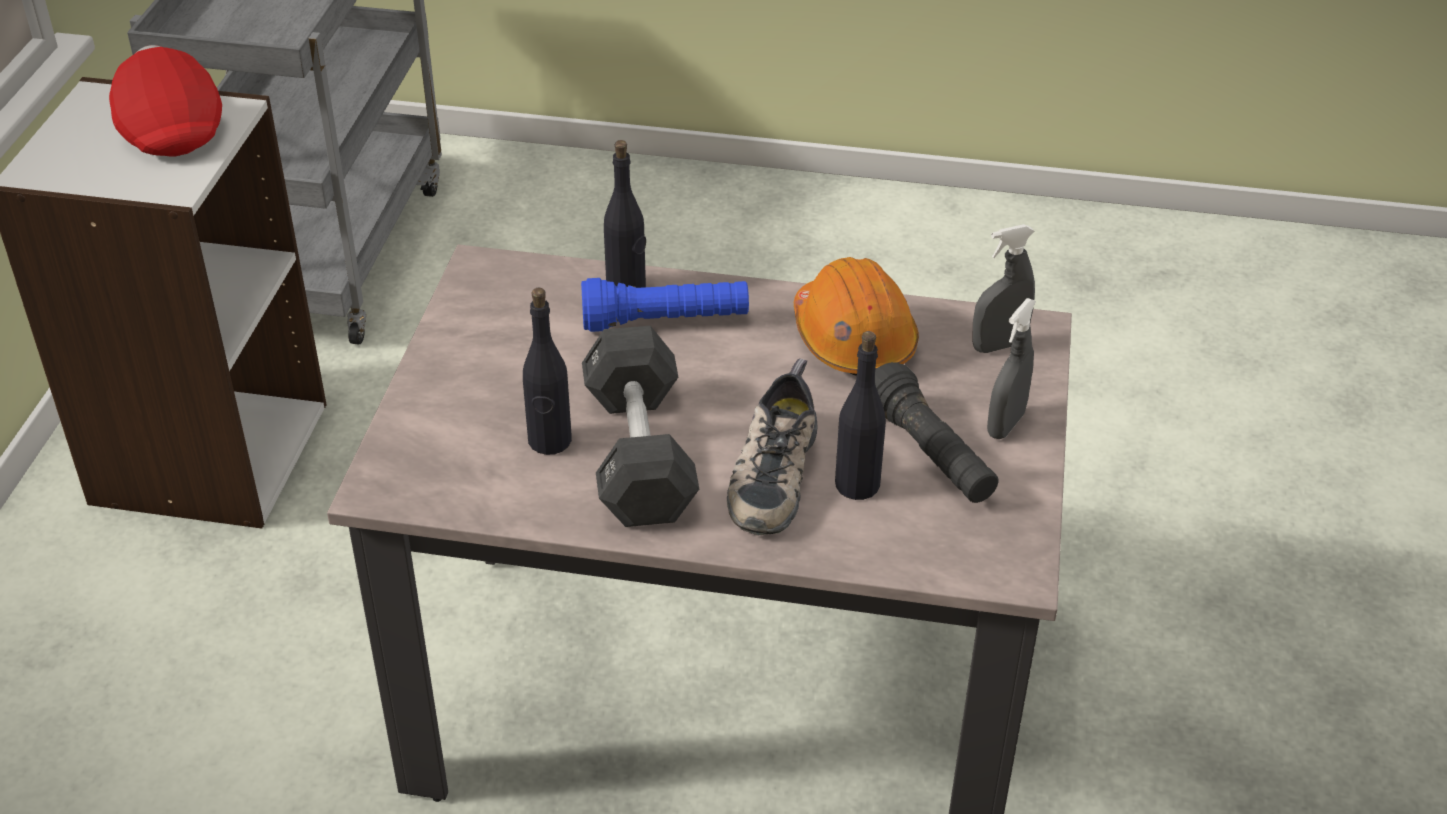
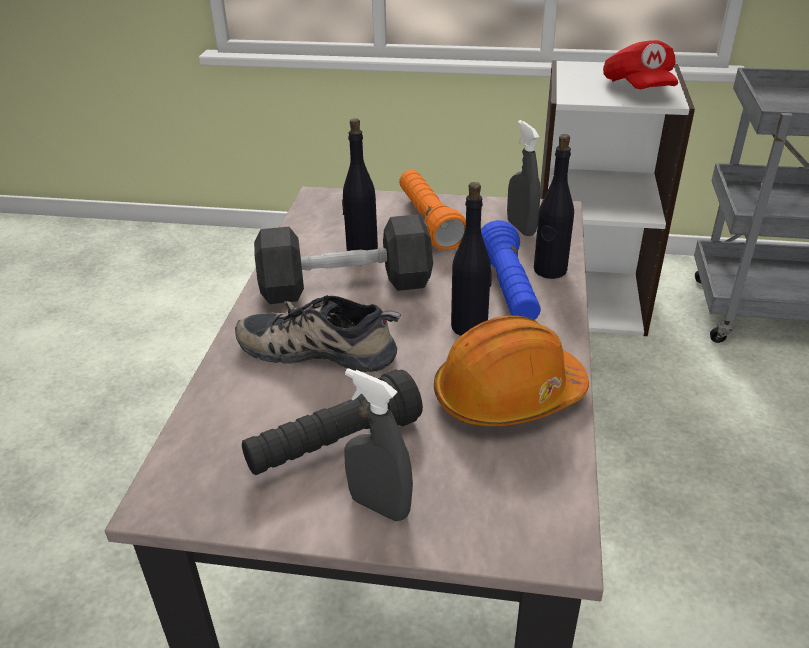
camera: 90 degrees right, 5 degrees down
red cap [109,45,222,157] -> red cap turned 105 degrees clockwise [603,40,678,89]
black bottle [835,331,886,500] -> black bottle moved to [451,182,492,336]
grey spray bottle [972,224,1035,353] -> grey spray bottle moved to [507,120,540,236]
none -> orange flashlight [399,170,466,250]

